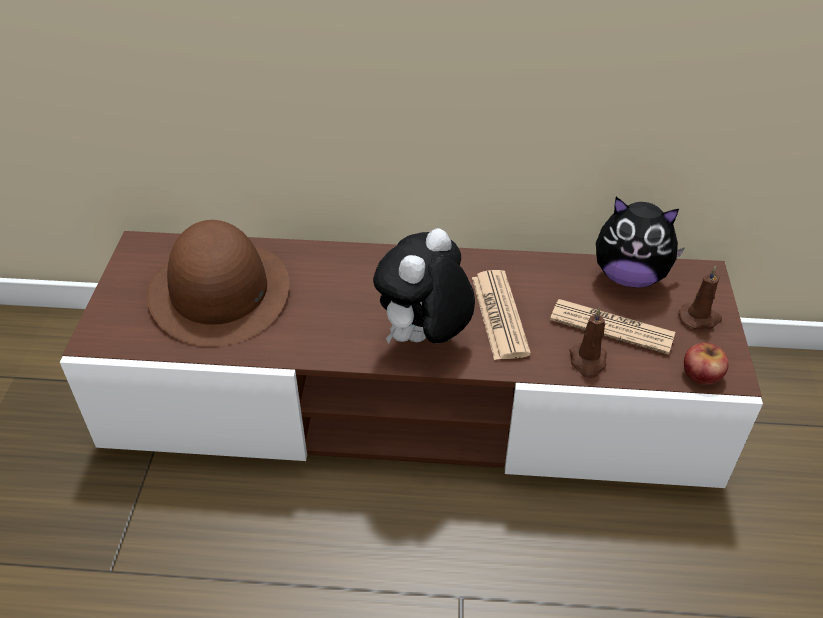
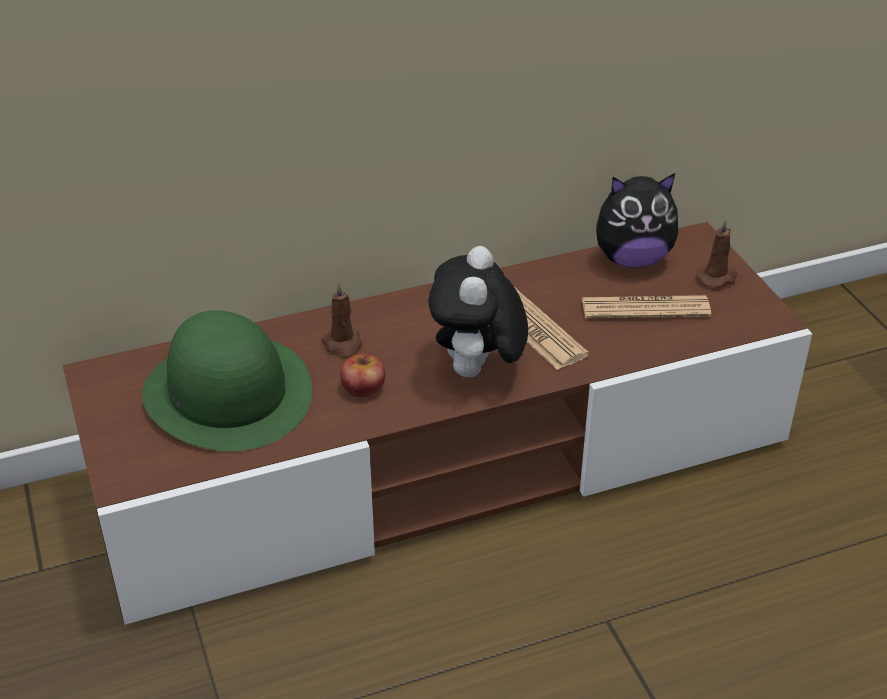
camera: 25 degrees left, 5 degrees down
brown hat [147,220,289,347] -> green hat [142,310,312,451]
brown candle [569,308,607,379] -> brown candle moved to [321,282,362,359]
apple [684,343,729,385] -> apple moved to [340,353,385,398]

